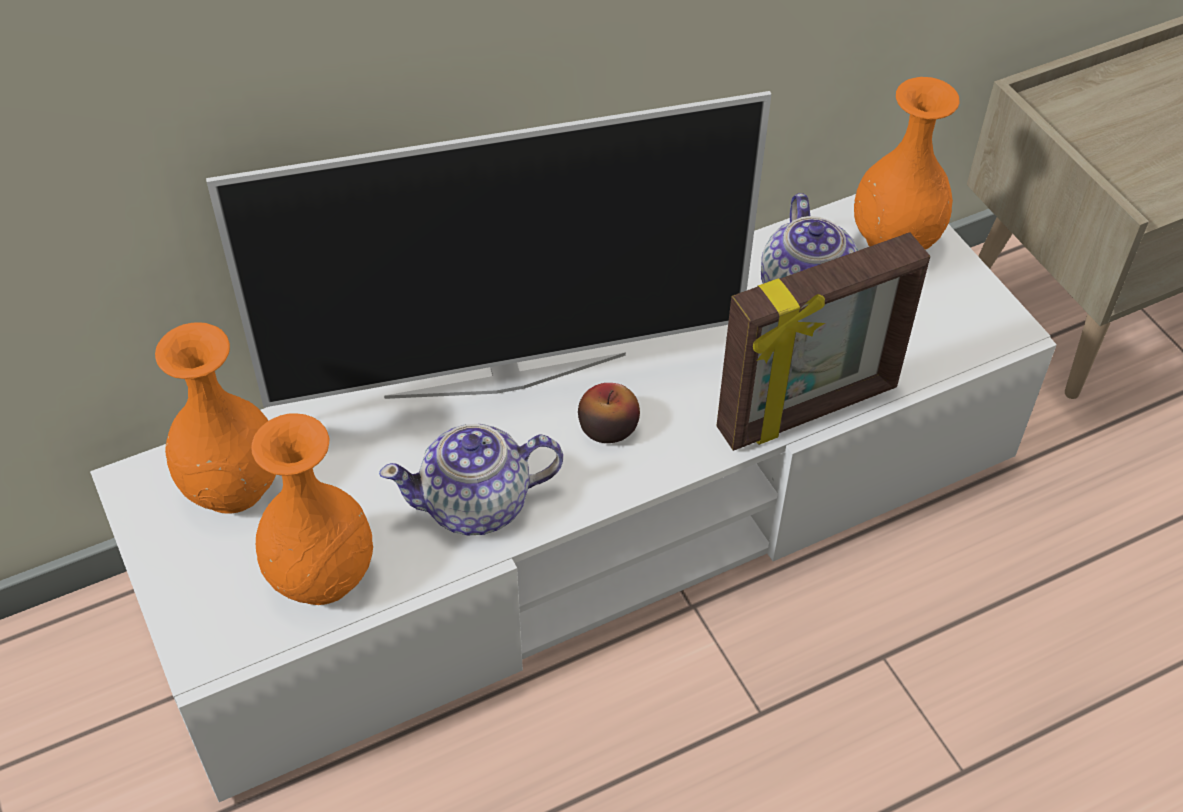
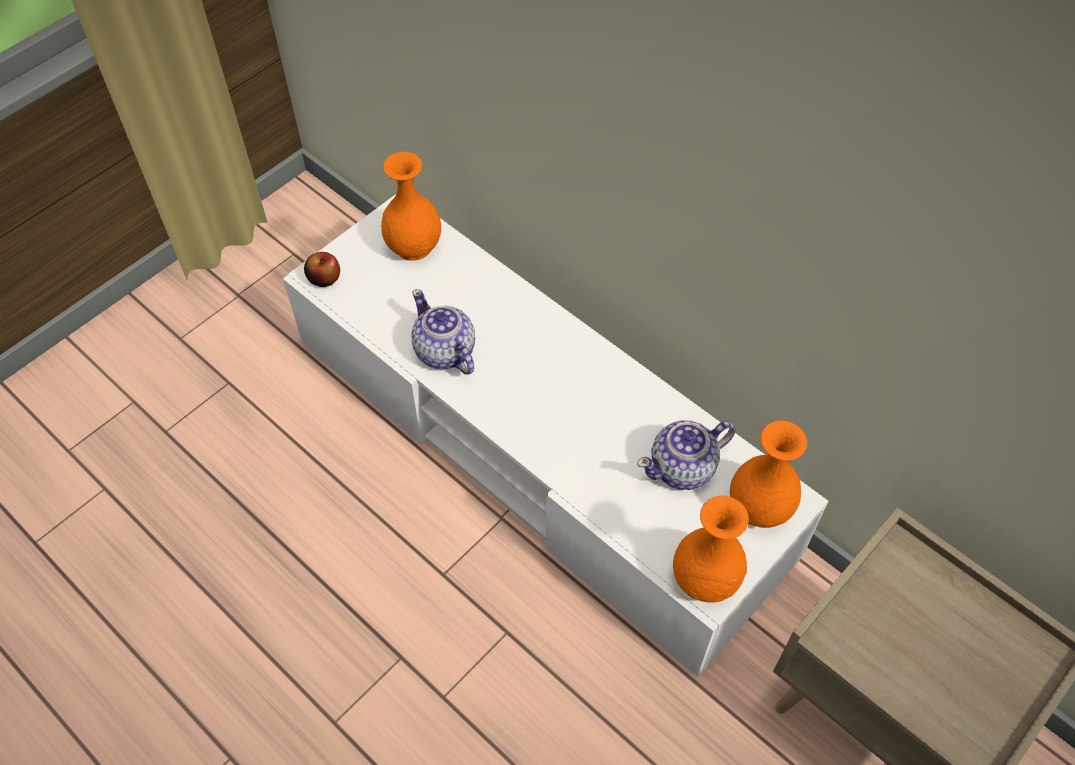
camera: 70 degrees right, 5 degrees up
television [206,91,771,407] -> none
orange vase [251,413,373,605] -> orange vase moved to [673,496,749,603]
apple [578,383,640,443] -> apple moved to [304,252,340,287]
picture frame [716,232,930,451] -> none

